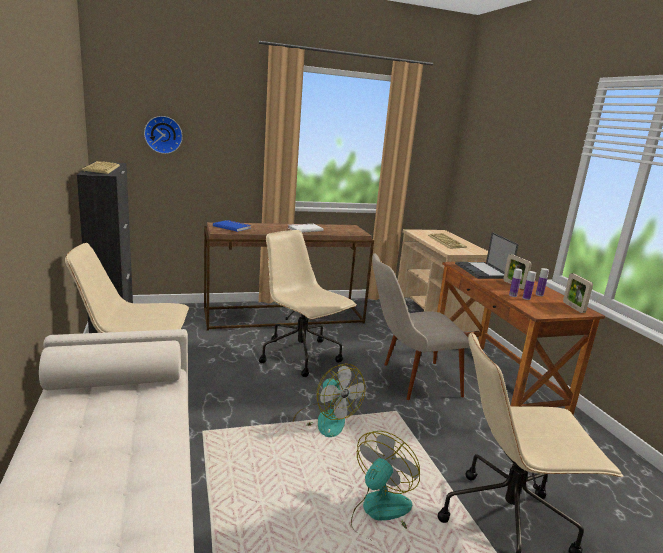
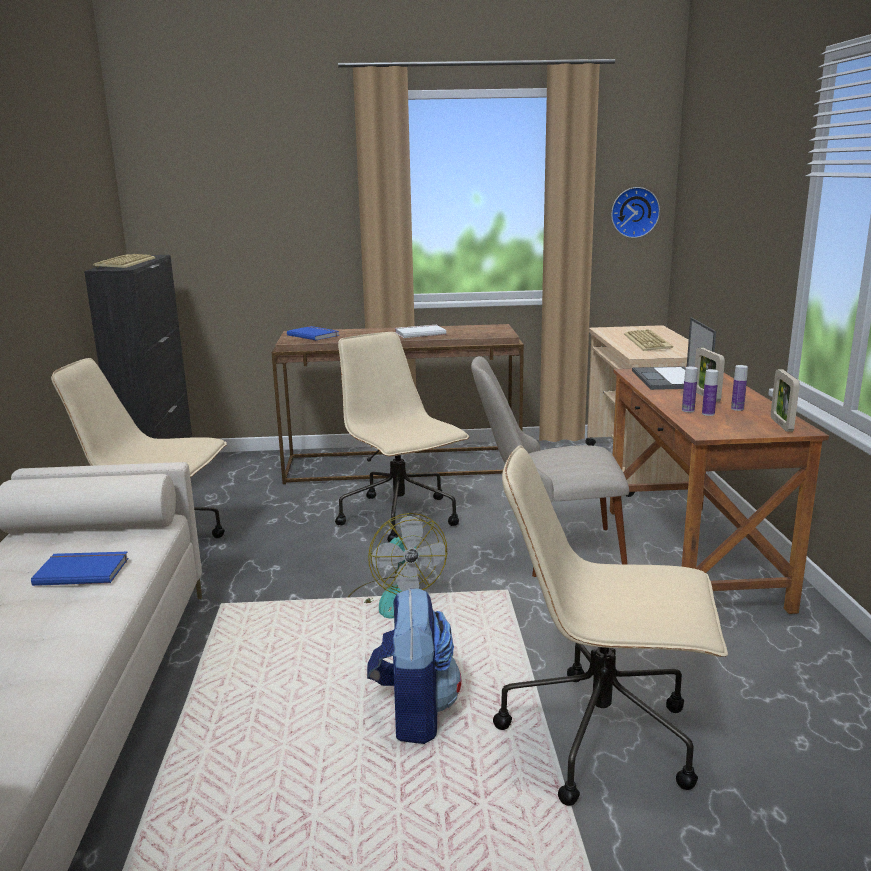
camera: 15 degrees right, 0 degrees up
wall clock [144,116,183,154] -> wall clock moved to [611,187,660,238]
fan [351,431,420,539] -> backpack [367,588,461,744]
none -> blue book [31,552,128,586]

